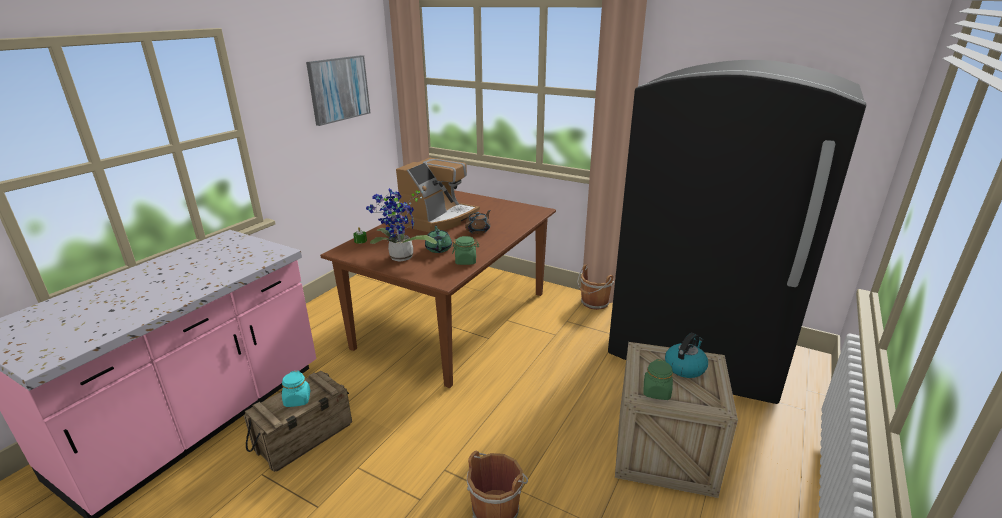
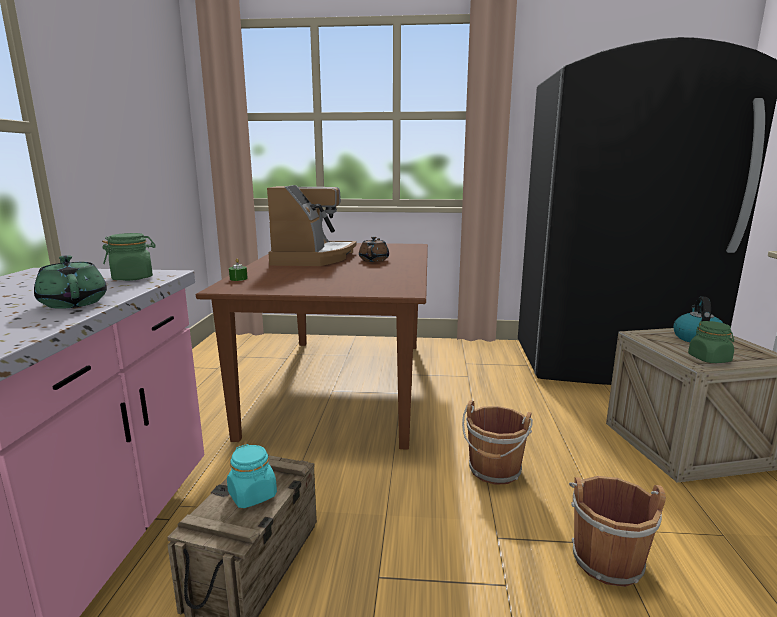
camera: 25 degrees left, 10 degrees down
picture [306,55,370,126] -> none
potted plant [366,188,437,261] -> none
green teapot [425,225,452,253] -> green teapot moved to [34,255,107,309]
green jar [452,236,479,265] -> green jar moved to [102,233,156,281]
brown bucket [577,264,614,310] -> brown bucket moved to [462,400,533,485]

